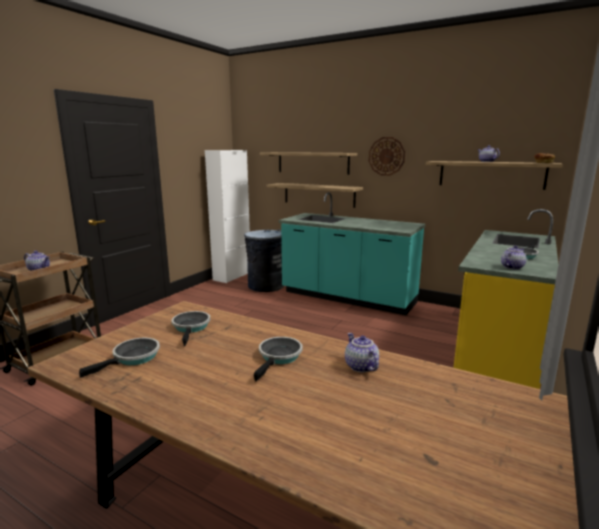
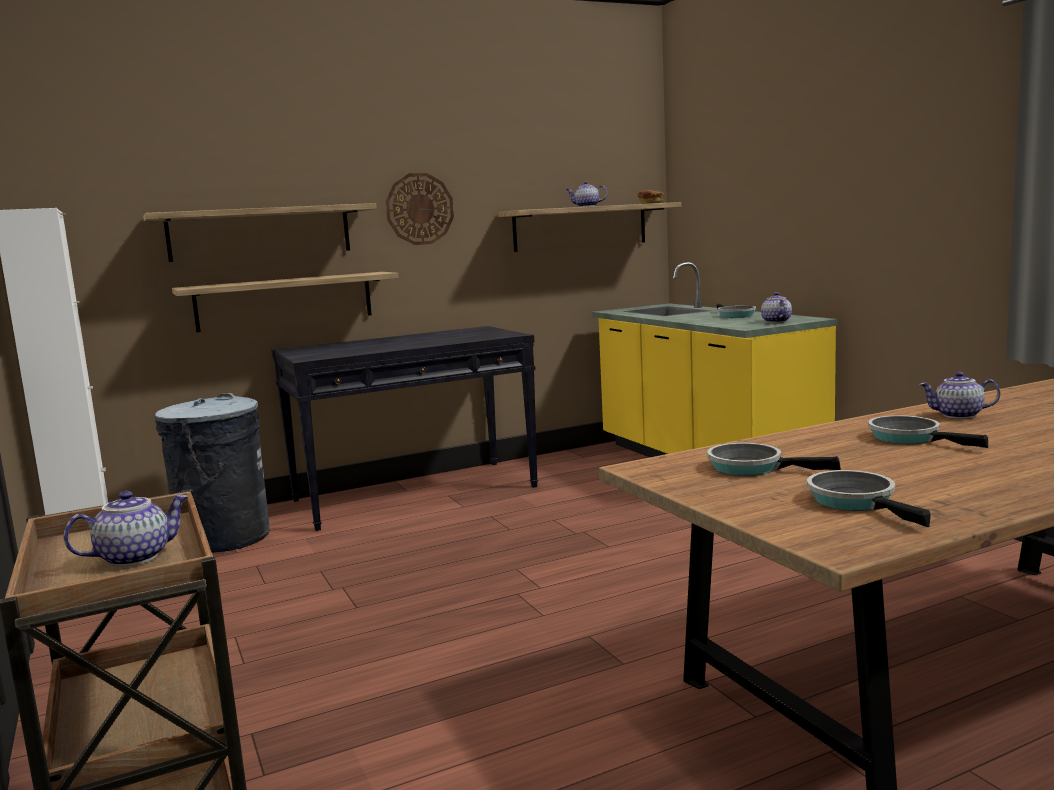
camera: 55 degrees left, 5 degrees down
turquoise counter [279,192,425,315] -> black console table [271,326,538,531]

